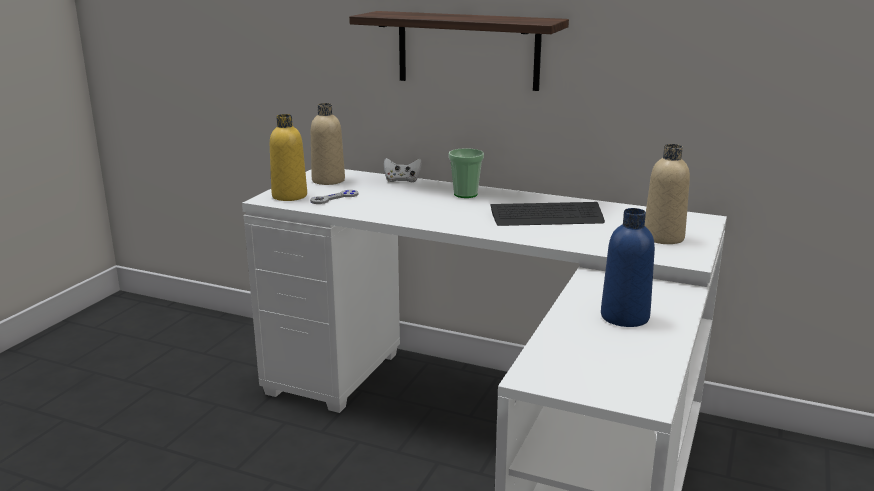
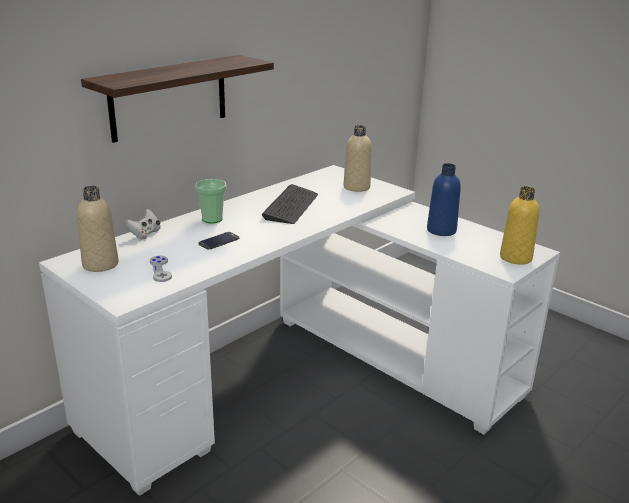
camera: 70 degrees left, 5 degrees up
yellow bottle [270,114,307,201] -> yellow bottle moved to [500,186,539,265]
none -> phone [199,232,239,250]

